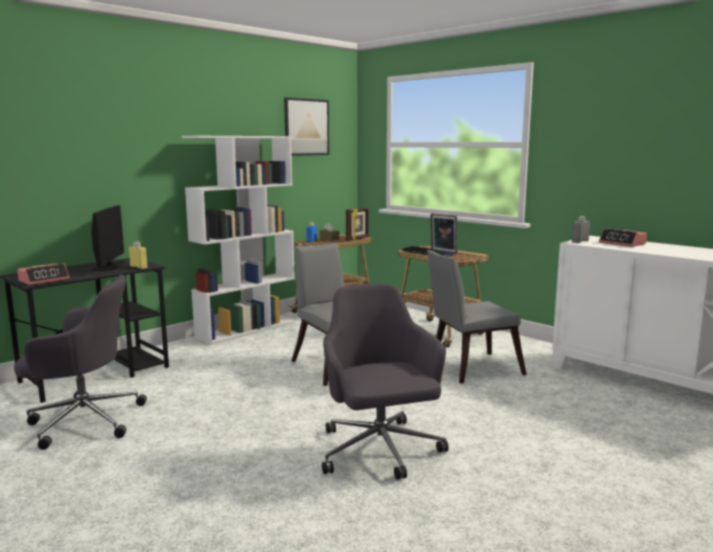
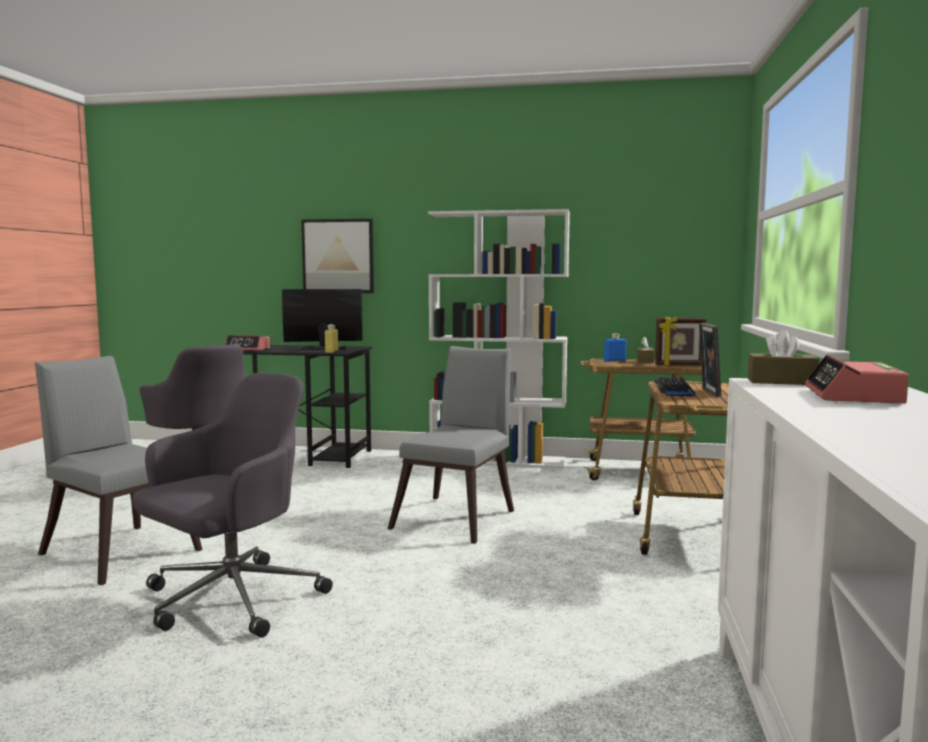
camera: 55 degrees right, 5 degrees down
monitor [91,205,125,271] -> monitor turned 150 degrees counterclockwise [282,289,363,350]
picture [284,97,329,156] -> picture moved to [301,219,374,293]
grey chair [427,250,527,384] -> grey chair moved to [35,356,202,585]
grey bottle [572,216,590,243] -> brown tissue box [748,330,819,385]

